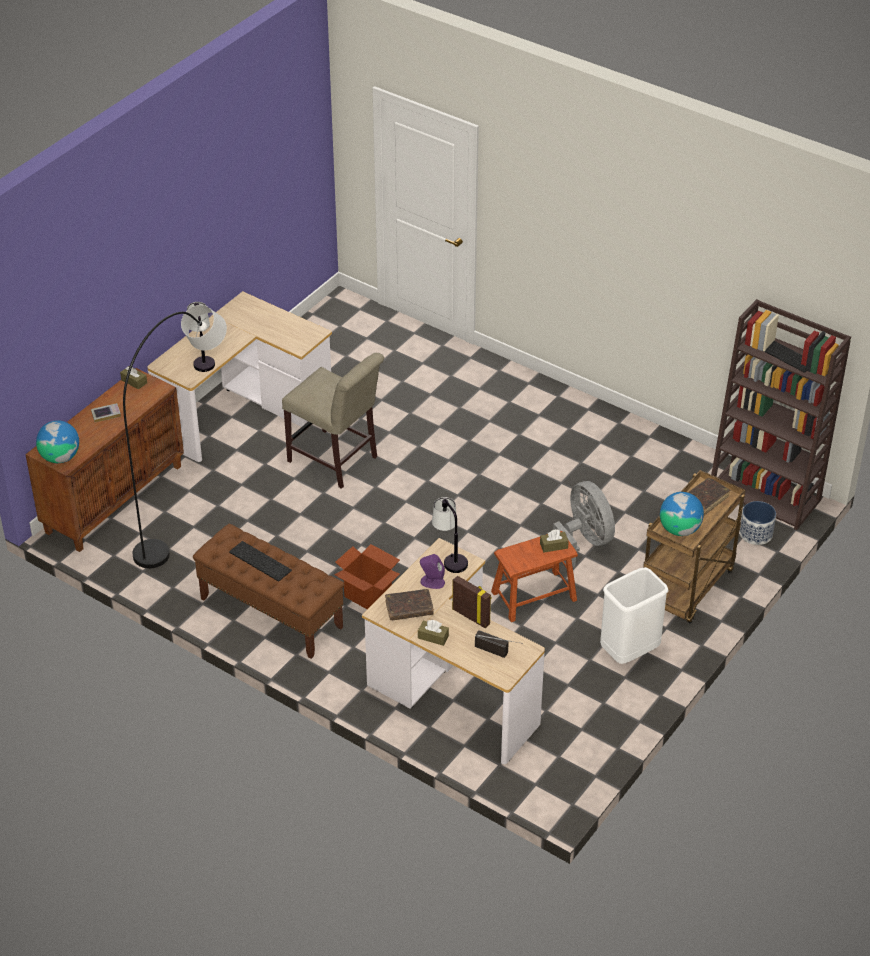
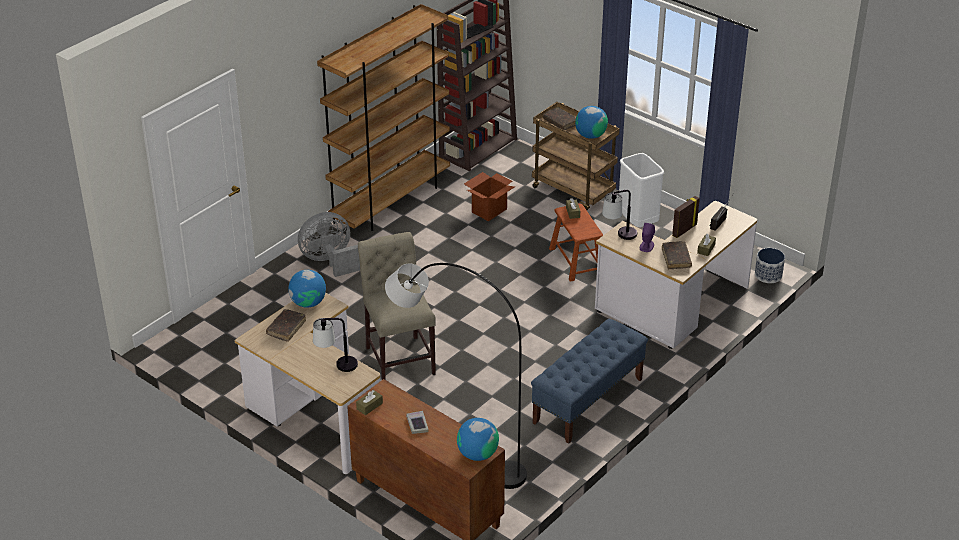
camera: 85 degrees left, 5 degrees down
brown bench [193,523,344,659] -> blue bench [531,318,648,444]
keyboard [229,541,292,581] -> none
beige chair [282,353,384,489] -> beige chair turned 60 degrees counterclockwise [358,232,436,380]
cardboard box [334,544,400,609] -> cardboard box moved to [464,172,514,221]
grey fan [553,481,615,568] -> grey fan moved to [298,212,360,277]
planter [740,501,776,545] -> planter moved to [755,248,785,283]
none -> brown book [266,309,306,342]
none -> globe [288,270,326,308]
none -> brown bookcase [317,4,450,231]

